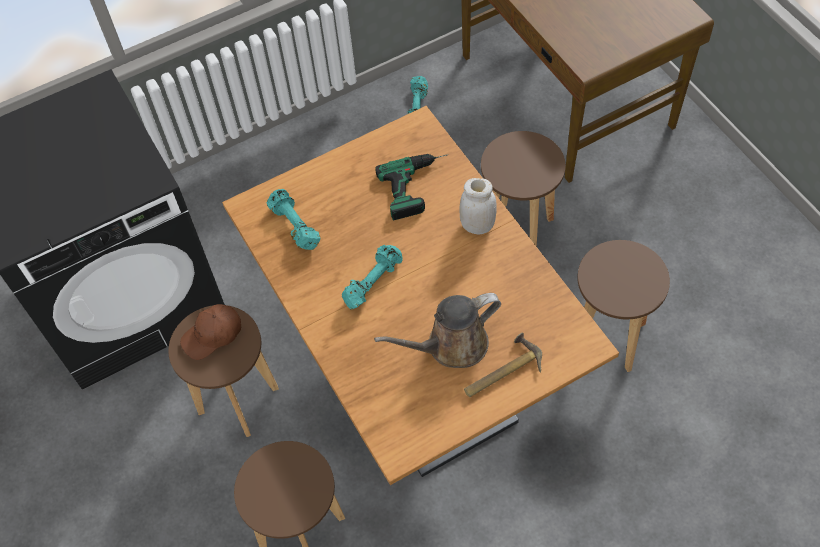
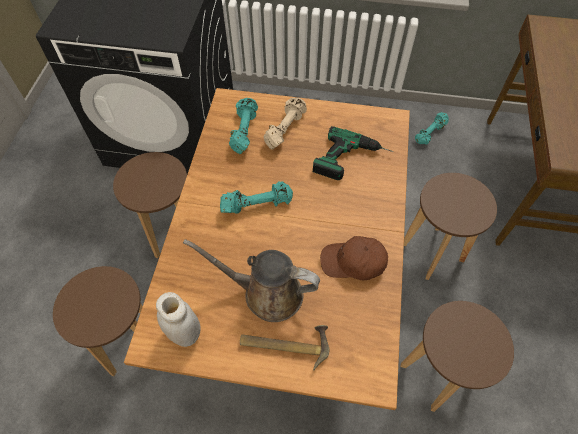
camera: 35 degrees right, 0 degrees up
brown cap [180,304,241,360] -> brown cap moved to [320,236,388,280]
white jar [459,178,497,234] -> white jar moved to [156,292,201,347]
none -> beige dumbbell [264,98,307,149]

